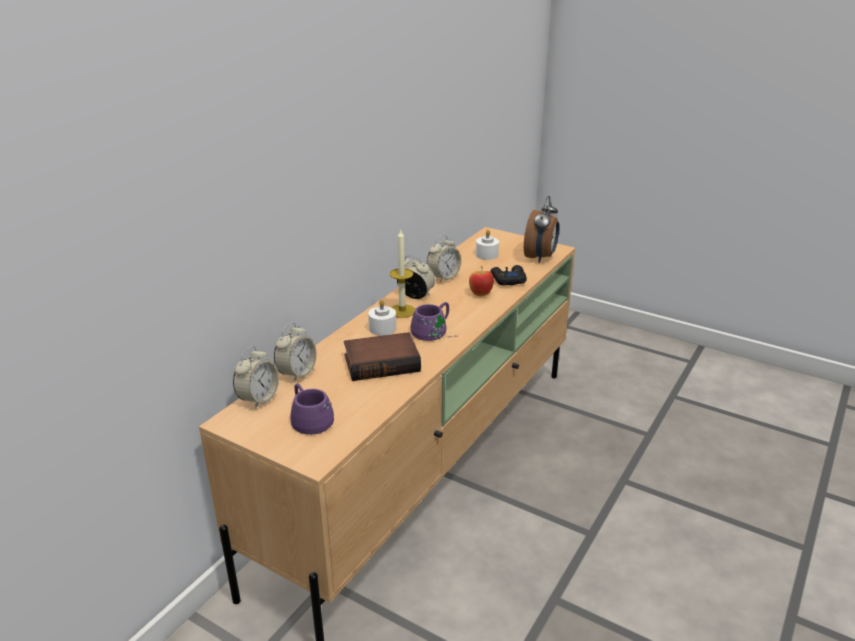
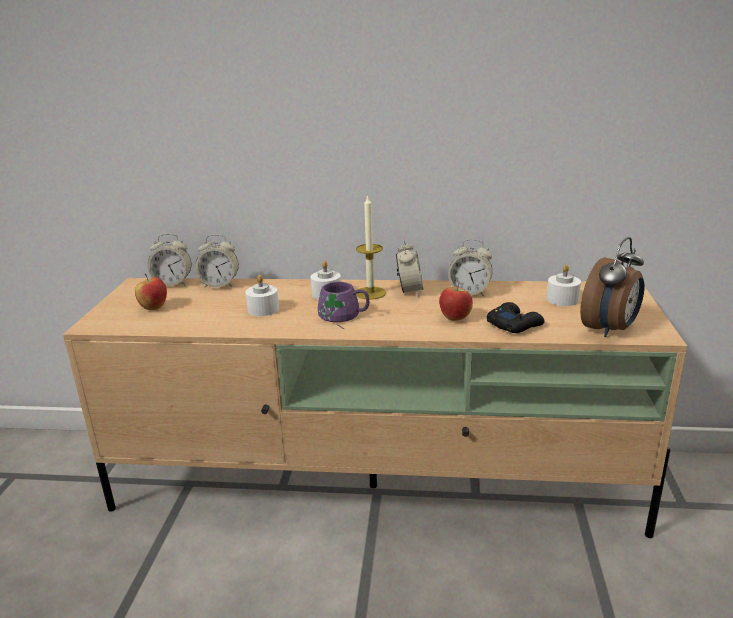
camera: 65 degrees right, 5 degrees down
purple mug [290,383,334,435] -> apple [135,274,167,310]
book [344,332,421,381] -> white candle [245,275,279,316]
alarm clock [524,196,559,263] -> alarm clock turned 45 degrees counterclockwise [580,237,644,337]

